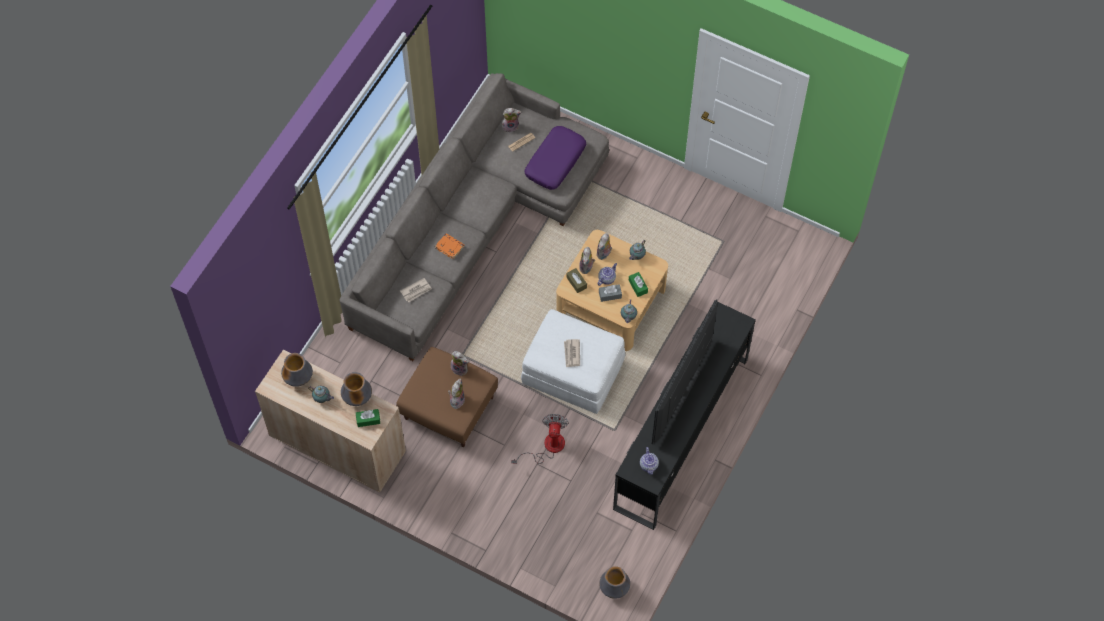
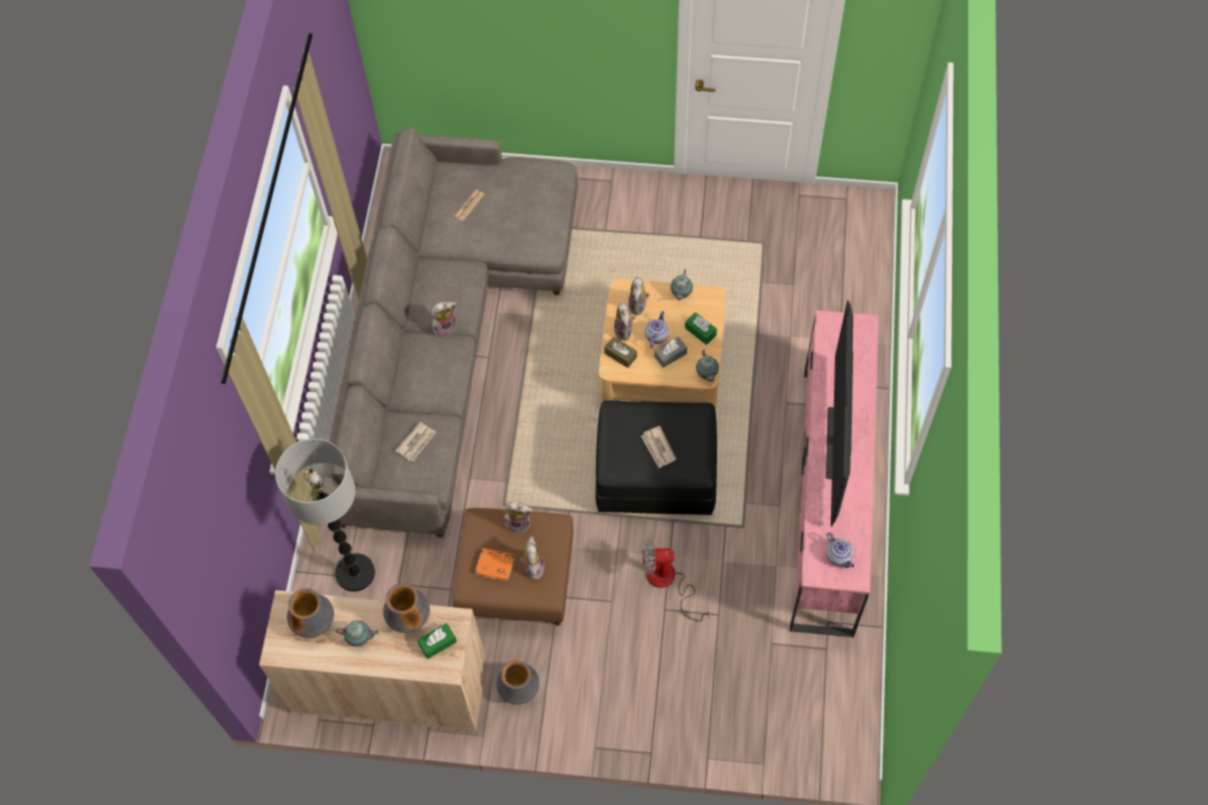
camera: 20 degrees left, 0 degrees up
orange book [435,233,464,259] -> orange book moved to [475,548,515,582]
plush toy [502,108,522,133] -> plush toy moved to [431,302,456,337]
fan [511,414,569,464] -> fan turned 75 degrees counterclockwise [643,539,709,621]
white ottoman [521,309,625,414] -> black ottoman [596,400,717,515]
purple pillow [525,126,586,190] -> none
vase [599,566,630,599] -> vase moved to [497,660,540,705]
black tv stand [613,301,756,530] -> pink tv stand [790,310,879,638]
none -> floor lamp [275,439,375,592]

